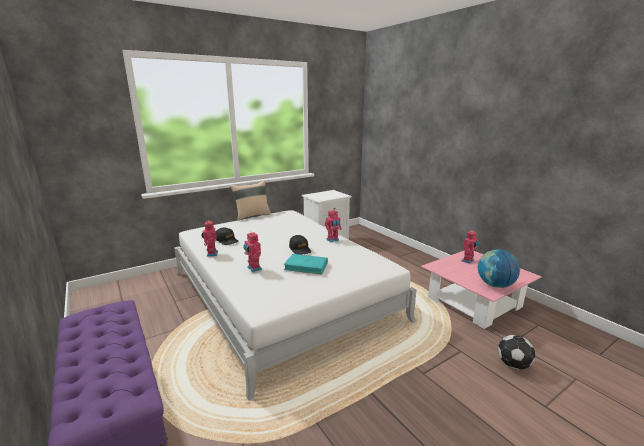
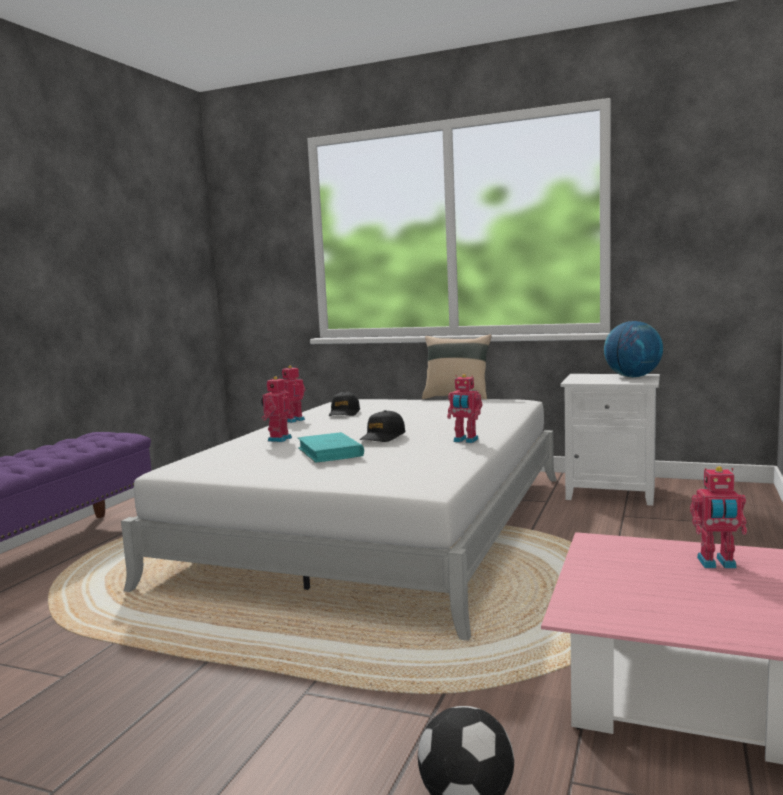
camera: 55 degrees right, 10 degrees down
globe [478,249,520,288] -> globe moved to [604,321,663,377]

